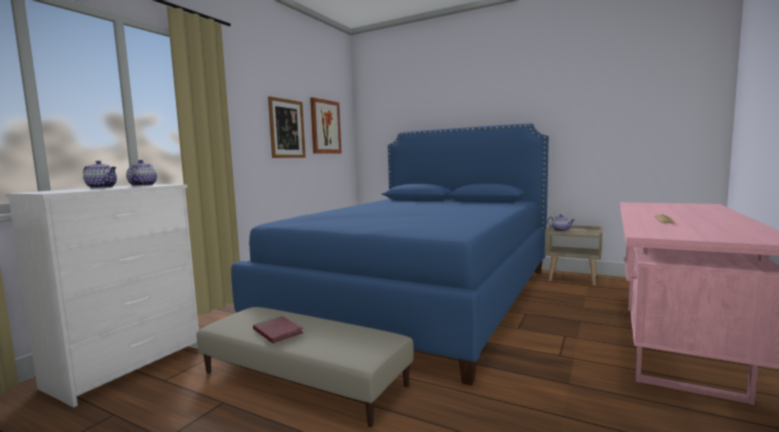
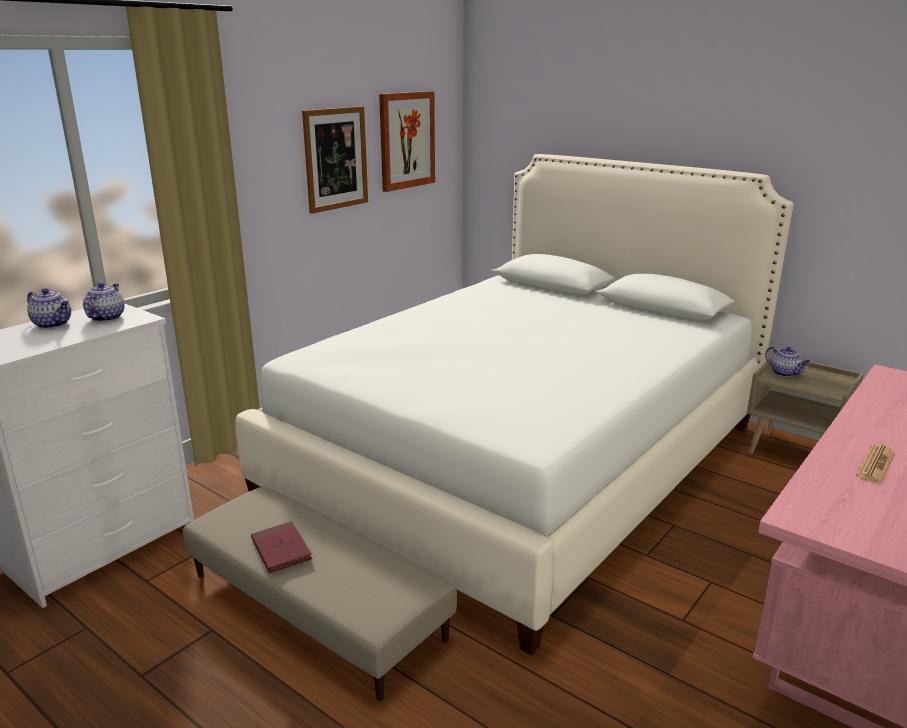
camera: 10 degrees right, 15 degrees up
blue bed [231,124,549,385] -> white bed [235,154,794,655]

